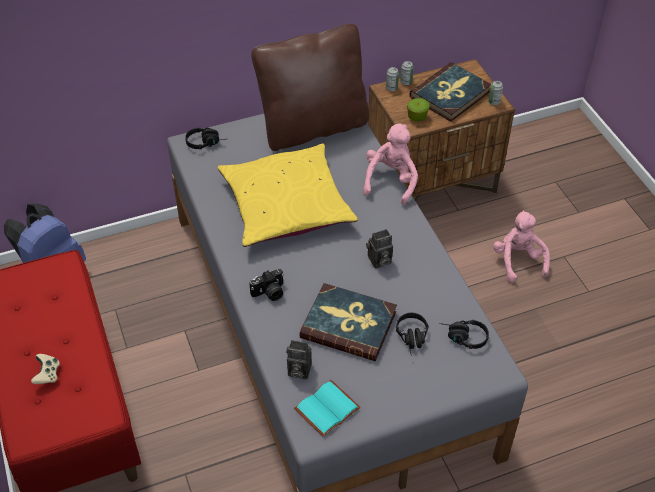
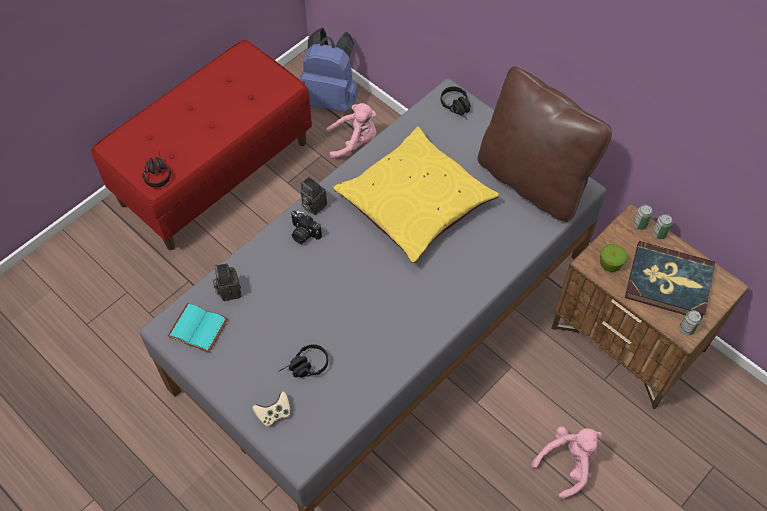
camera: 65 degrees right, 10 degrees up
beige game controller [31,354,60,384] -> beige game controller moved to [253,391,290,426]
book [299,283,397,361] -> none
pink plush toy [363,124,418,205] -> pink plush toy moved to [326,103,376,159]
camera [366,229,393,268] -> camera moved to [301,176,327,215]
black headphones [439,320,489,349] -> black headphones moved to [142,152,171,188]

